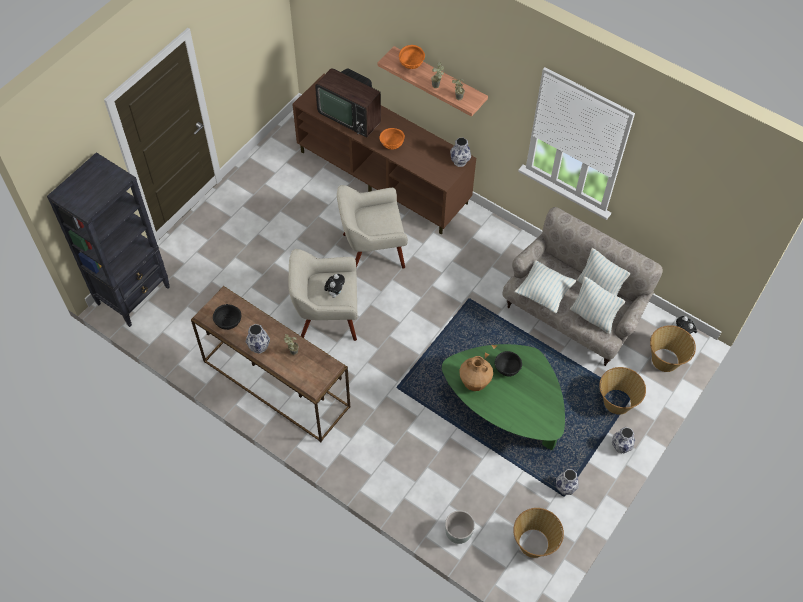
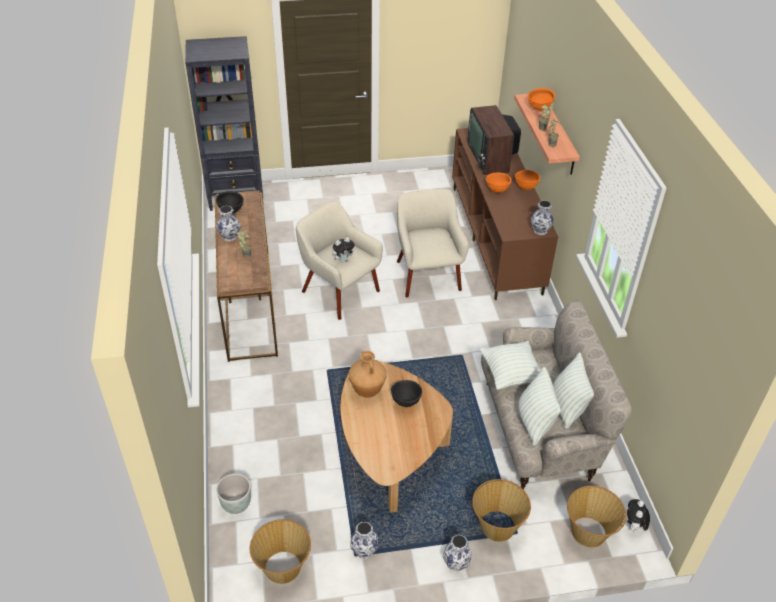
camera: 45 degrees right, 15 degrees down
beige armchair [337,185,408,269] -> beige armchair turned 45 degrees clockwise [397,189,469,298]
green coffee table [442,344,565,450] -> brown coffee table [341,360,453,513]
none -> orange bowl [515,170,540,190]

